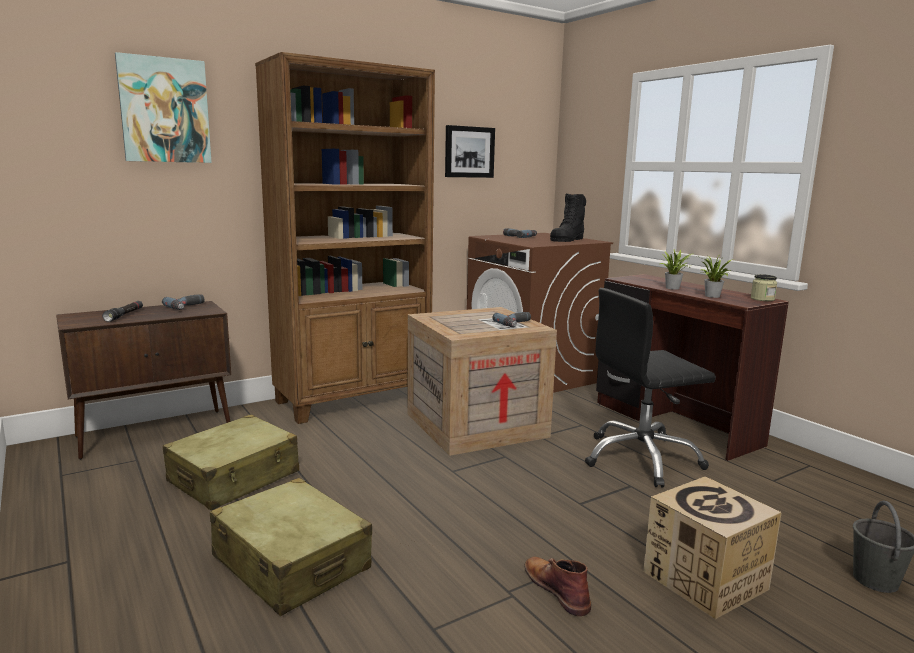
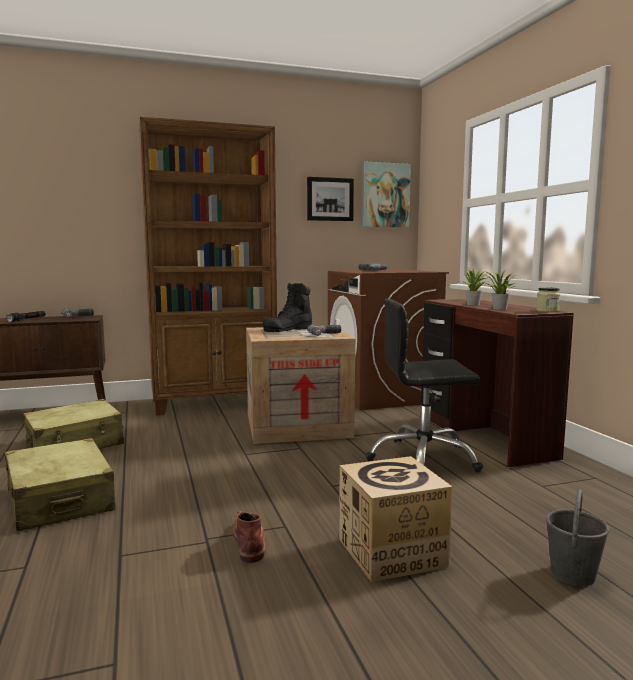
camera: 15 degrees right, 5 degrees down
picture [115,52,212,163] -> picture moved to [362,161,411,228]
black boot [550,193,586,242] -> black boot moved to [263,283,312,332]

